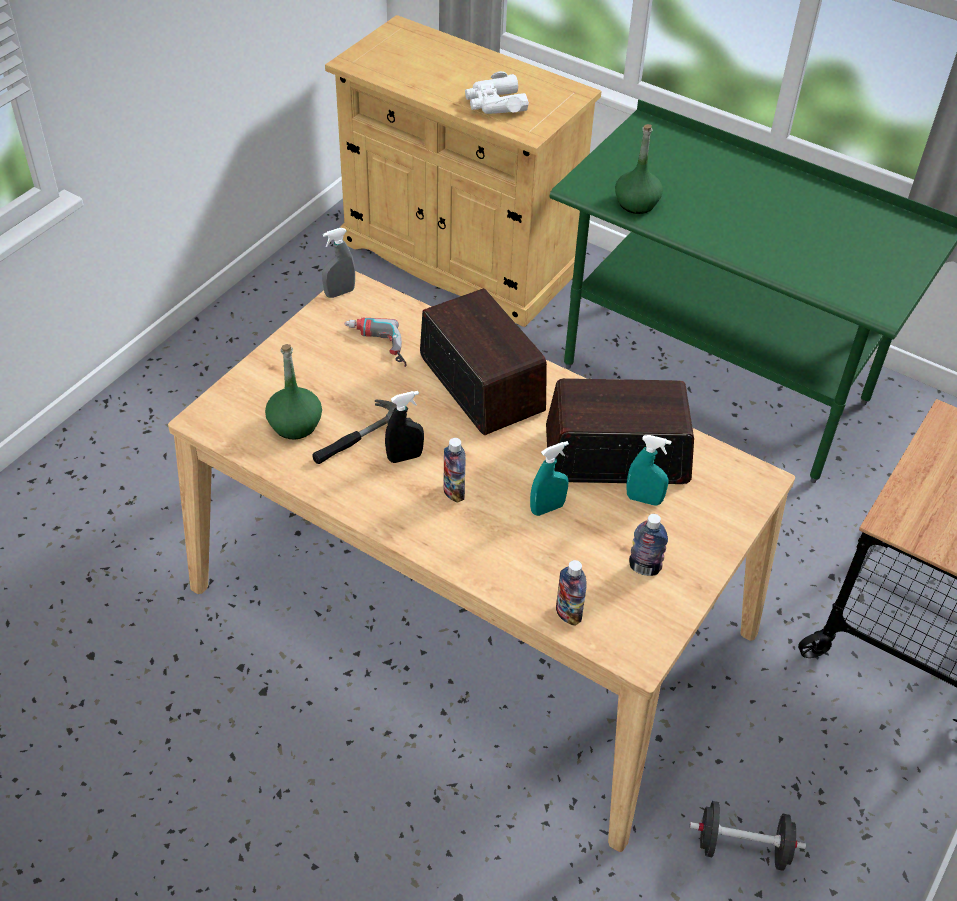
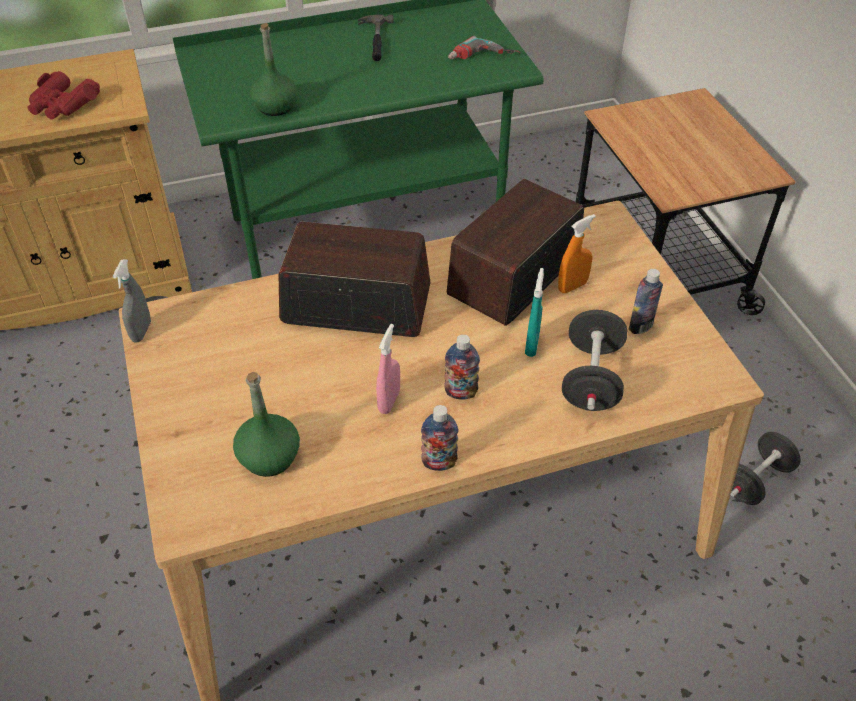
camera: 50 degrees left, 0 degrees up
hammer [312,399,413,464] -> hammer moved to [358,14,394,61]
power drill [344,317,406,367] -> power drill moved to [448,36,521,59]
black spray bottle [385,391,424,463] -> pink spray bottle [376,324,400,414]
white binoculars [465,71,529,114] -> red binoculars [27,71,100,120]
bottle [556,560,587,626] -> bottle moved to [421,405,459,471]
turquoise spray bottle [626,435,672,506] -> orange spray bottle [558,214,596,293]
none -> black dumbbell [562,310,627,411]

